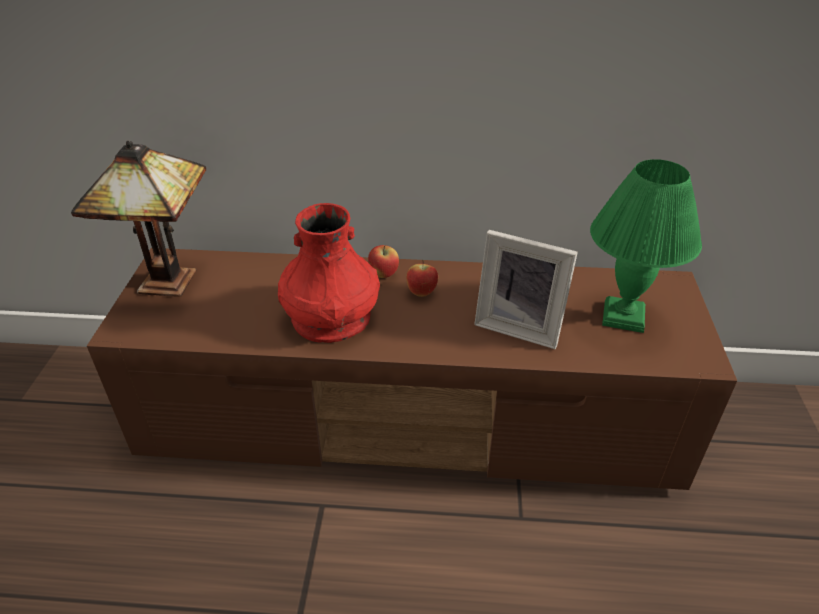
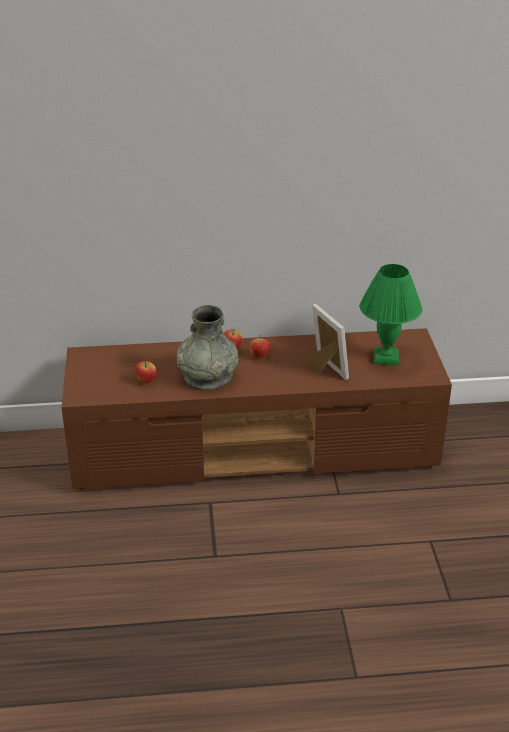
camera: 10 degrees left, 5 degrees down
table lamp [71,141,206,297] -> none
red vase [278,203,380,343] -> grey vase [177,305,238,391]
picture frame [474,230,578,349] -> picture frame turned 135 degrees counterclockwise [309,304,349,380]
none -> apple [135,361,156,383]

